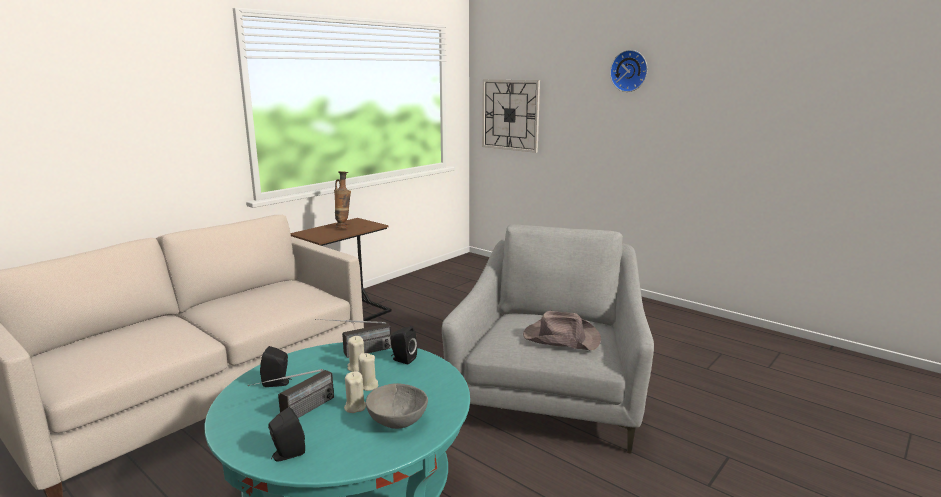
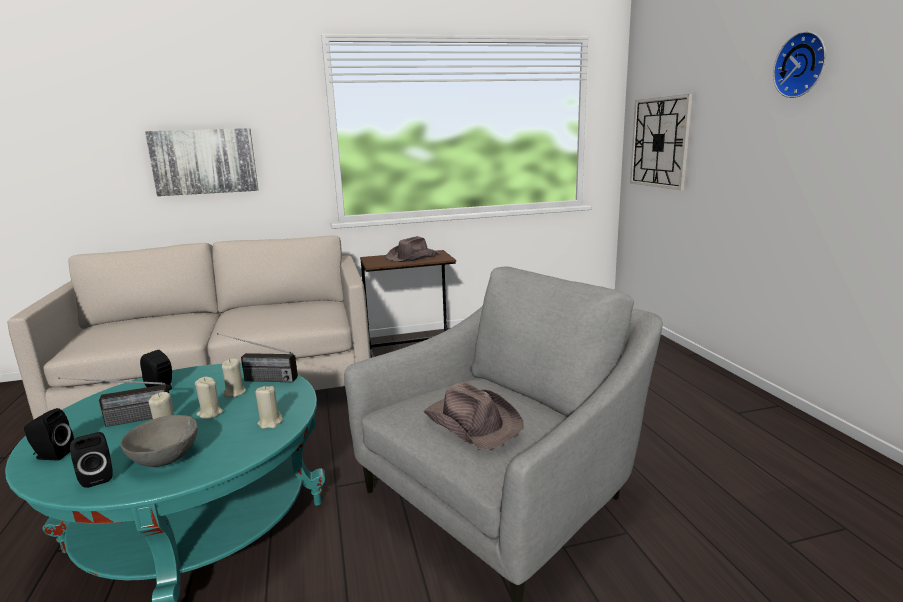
camera: 35 degrees right, 0 degrees up
vase [334,171,351,228] -> brown hat [386,236,441,262]
black speaker [390,326,417,364] -> black speaker moved to [70,432,113,488]
none -> picture [145,128,259,196]
none -> beige candle [255,386,283,429]

